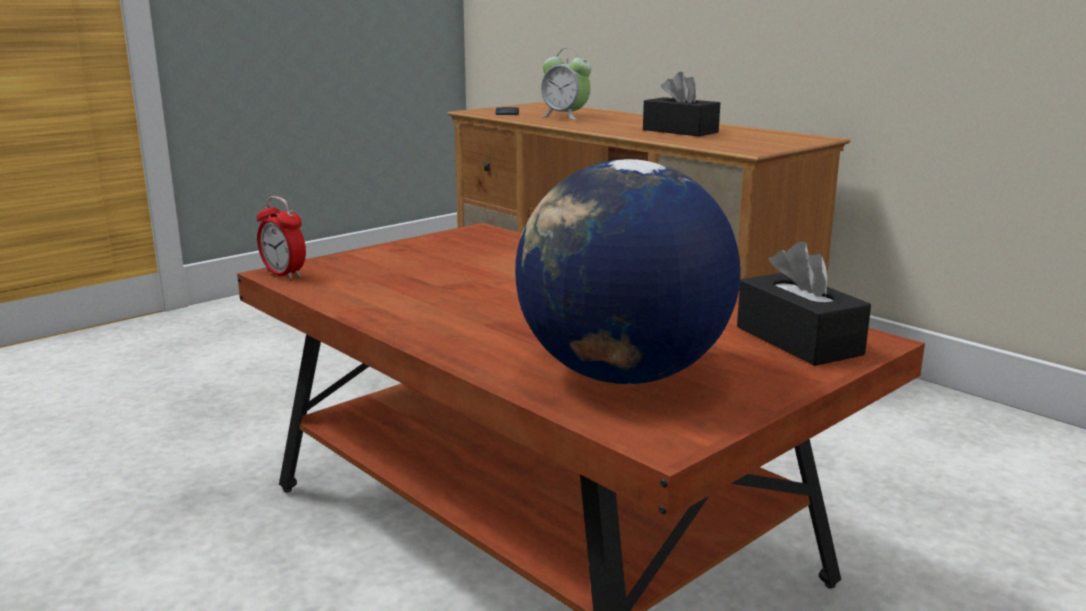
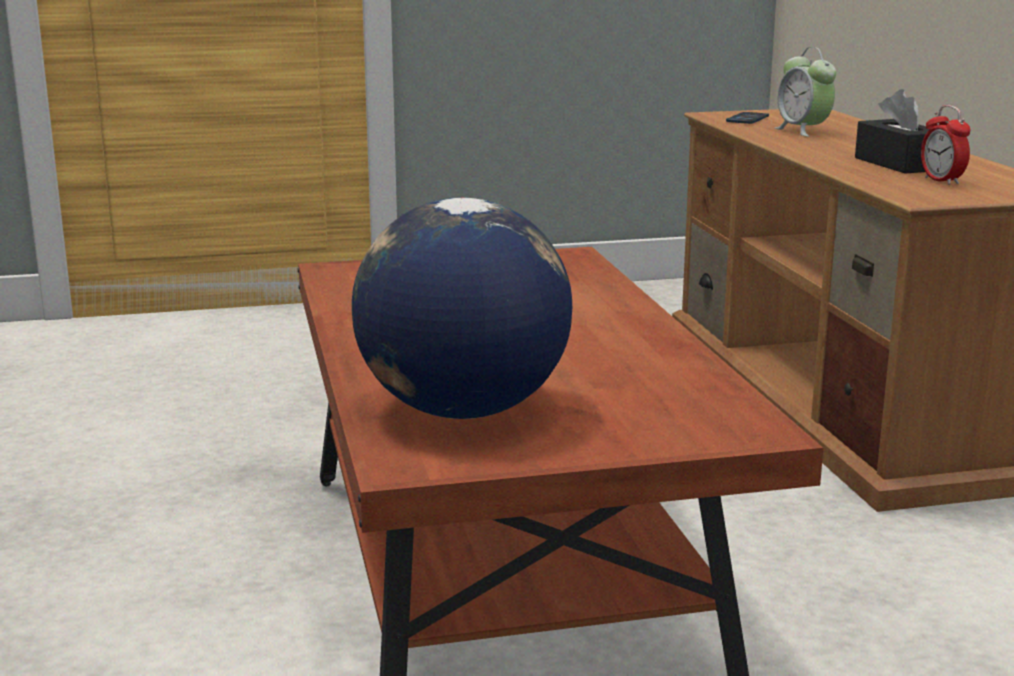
camera: 30 degrees right, 0 degrees up
alarm clock [257,196,306,279] -> alarm clock moved to [921,105,970,185]
black tissue box [737,241,871,366] -> none

